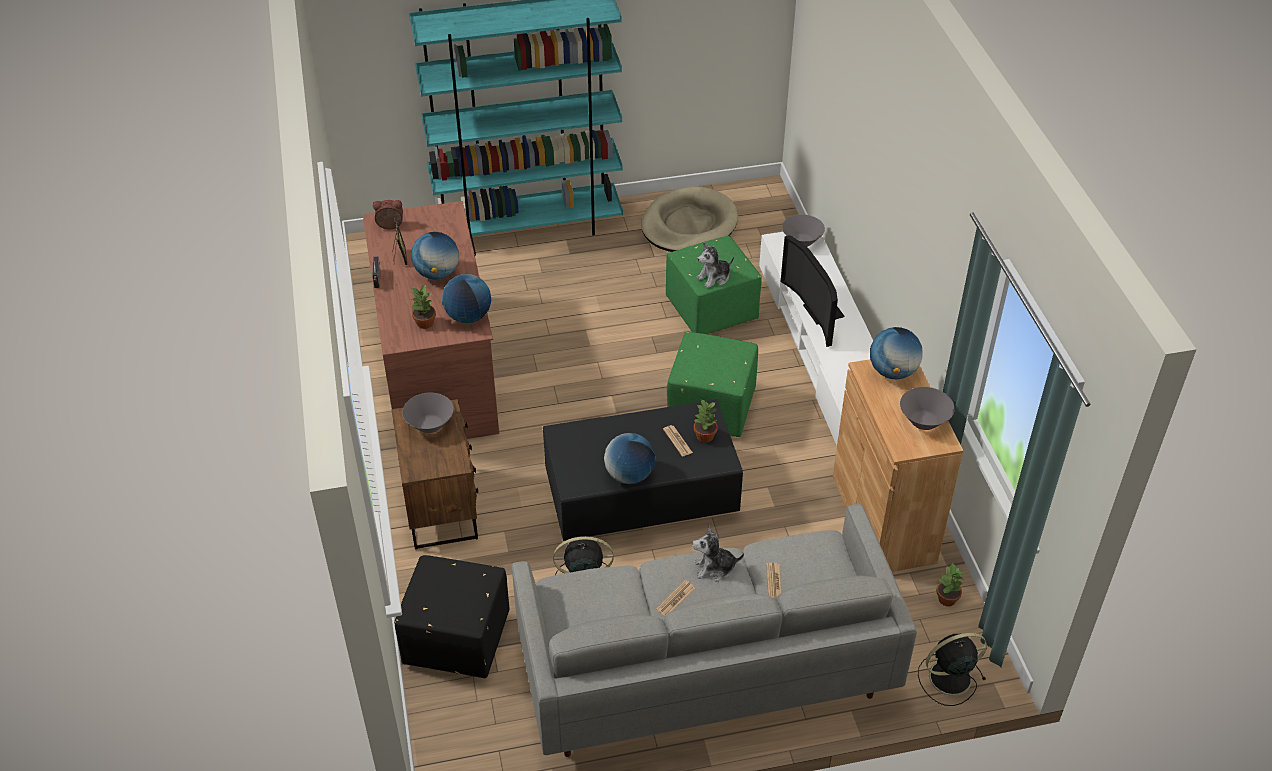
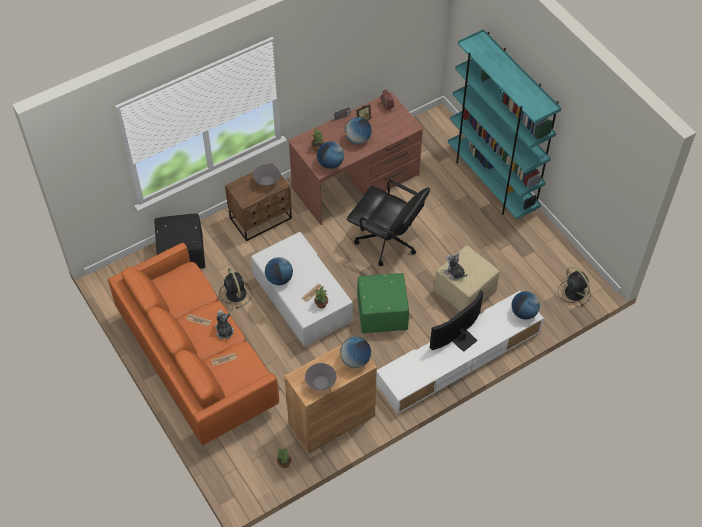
camera: 70 degrees right, 10 degrees up
grey sofa [512,504,917,757] -> orange sofa [108,243,279,445]
black coffee table [543,399,743,541] -> white coffee table [251,232,353,347]
beige dog bed [641,187,738,252] -> none
green ottoman [666,236,762,334] -> beige ottoman [434,245,500,312]
grey bowl [782,214,825,247] -> globe [511,291,540,320]
black fan [918,633,987,706] -> black fan moved to [558,267,591,307]
none -> black office chair [347,180,430,266]

